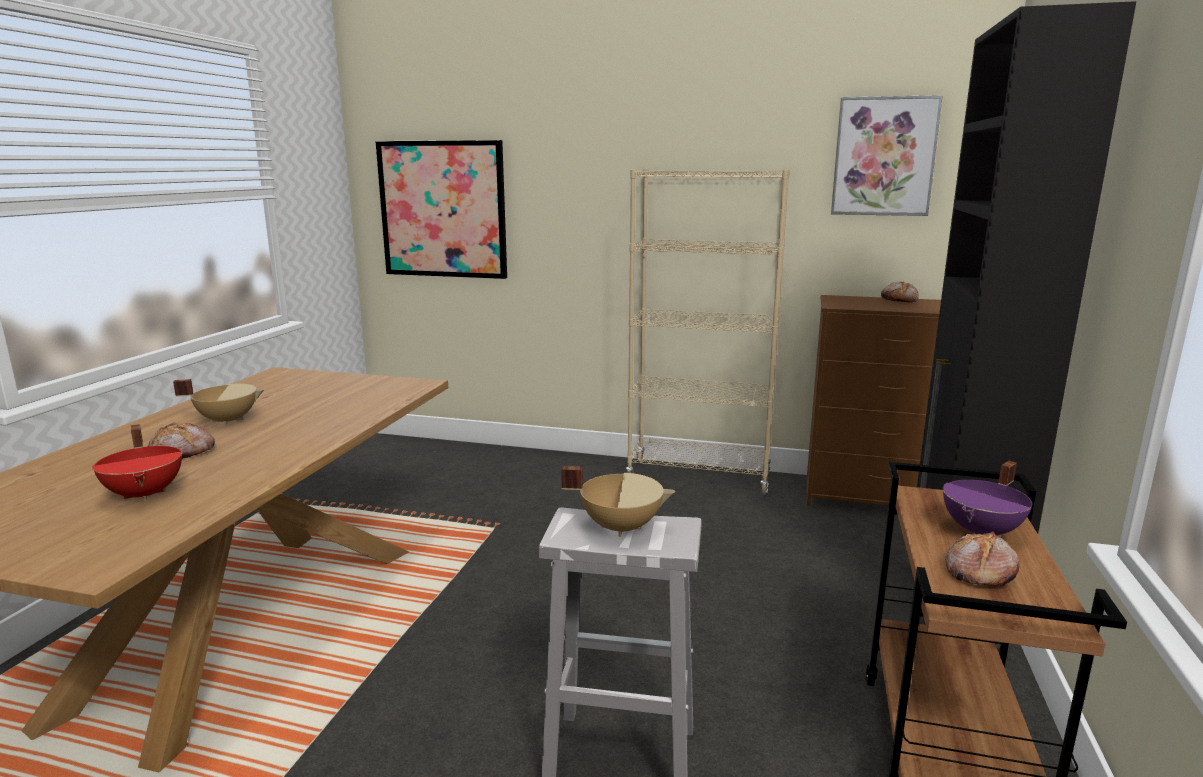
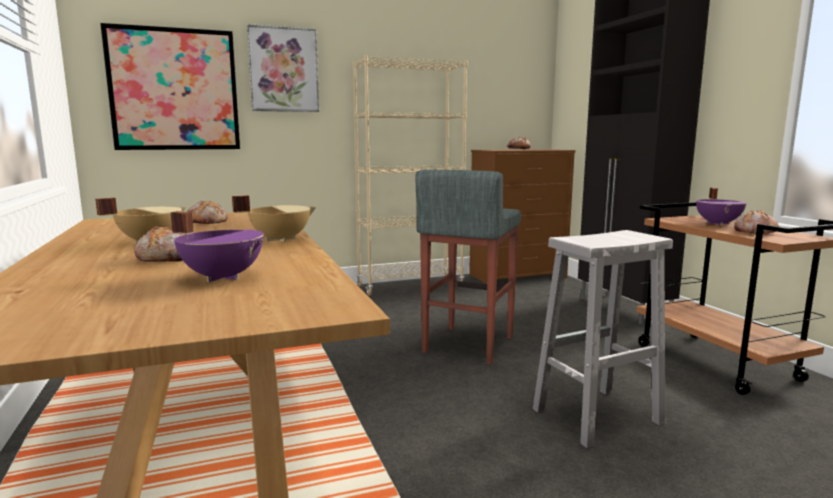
camera: 35 degrees left, 5 degrees down
red cooking pot [92,424,182,501] -> purple cooking pot [171,211,264,282]
beige cooking pot [561,466,675,537] -> beige cooking pot moved to [232,195,316,242]
picture [831,95,943,216] -> picture moved to [247,24,319,112]
none -> bread [187,201,227,224]
none -> grey stool [415,169,521,365]

